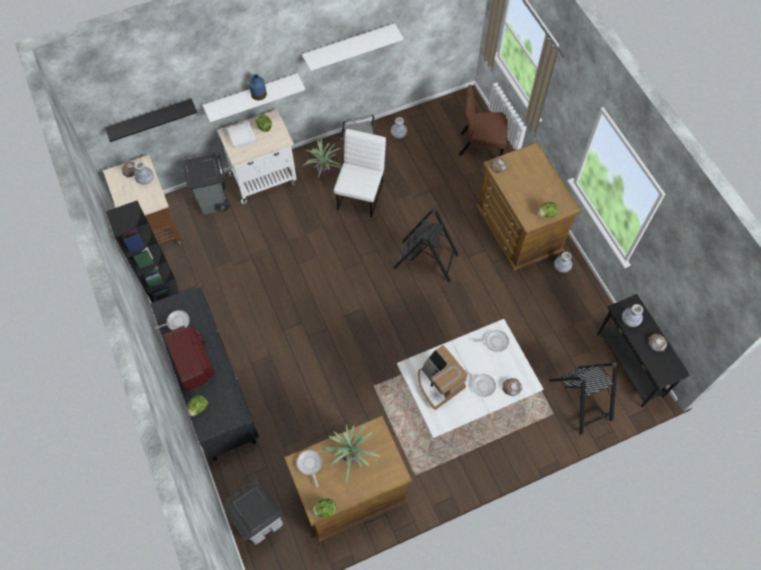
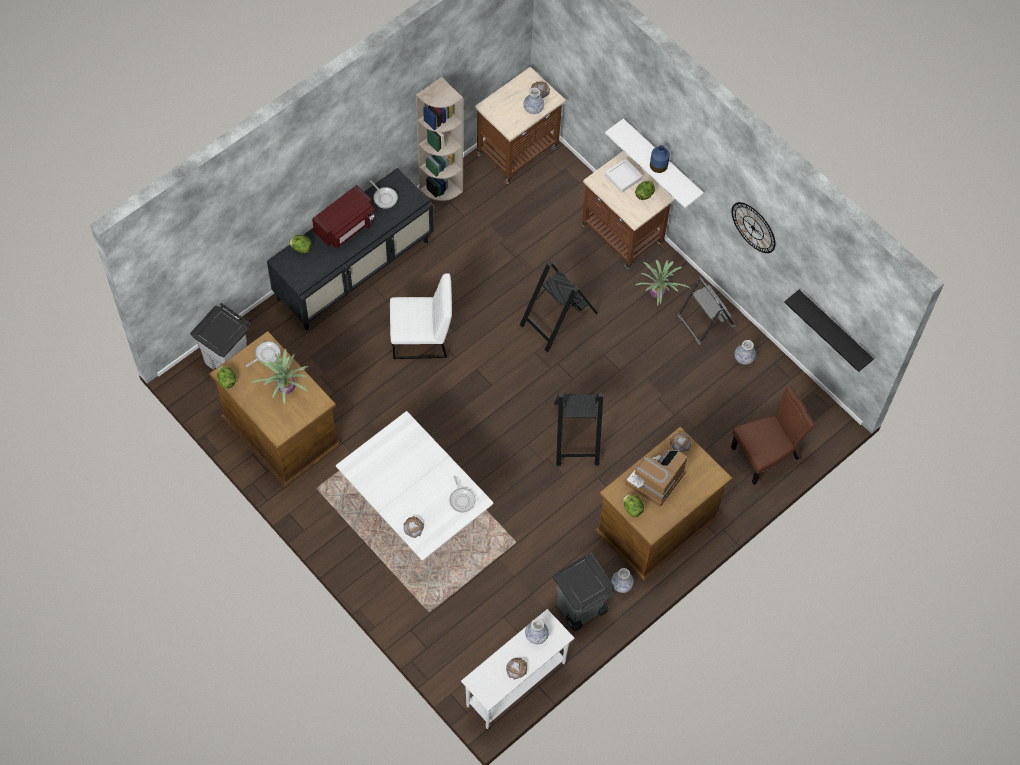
camera: 70 degrees right, 0 degrees up
black shelf [105,99,197,142] -> black shelf moved to [784,290,874,372]
black bookcase [106,200,178,303] -> beige bookcase [416,77,463,201]
grey trash can [183,153,230,215] -> grey trash can moved to [553,554,615,631]
white cart [217,109,297,204] -> brown cart [581,151,675,270]
white shelf [302,23,404,71] -> wall clock [732,202,775,253]
white chair [334,129,386,217] -> white chair moved to [390,273,452,359]
coffee machine [418,345,467,410] -> coffee machine moved to [623,450,688,507]
brown chair [459,85,508,156] -> brown chair turned 75 degrees clockwise [731,385,815,485]
frying pan [465,370,496,397] -> none
black step ladder [549,362,618,436] -> black step ladder moved to [519,261,598,353]
black console table [597,294,690,407] -> white console table [461,609,575,729]

